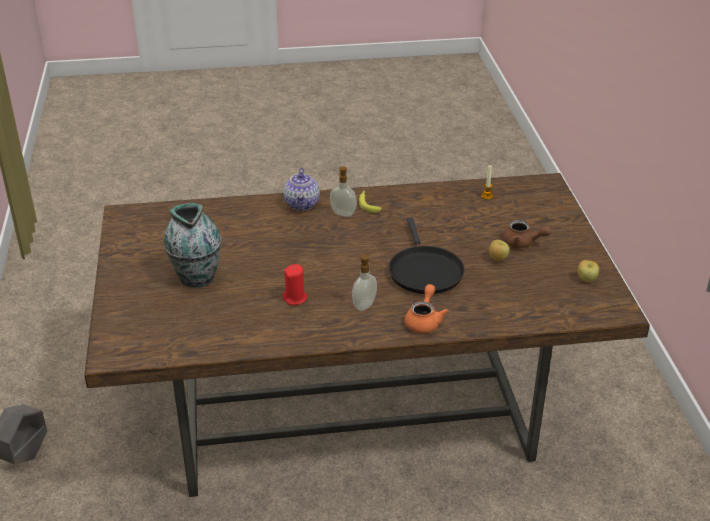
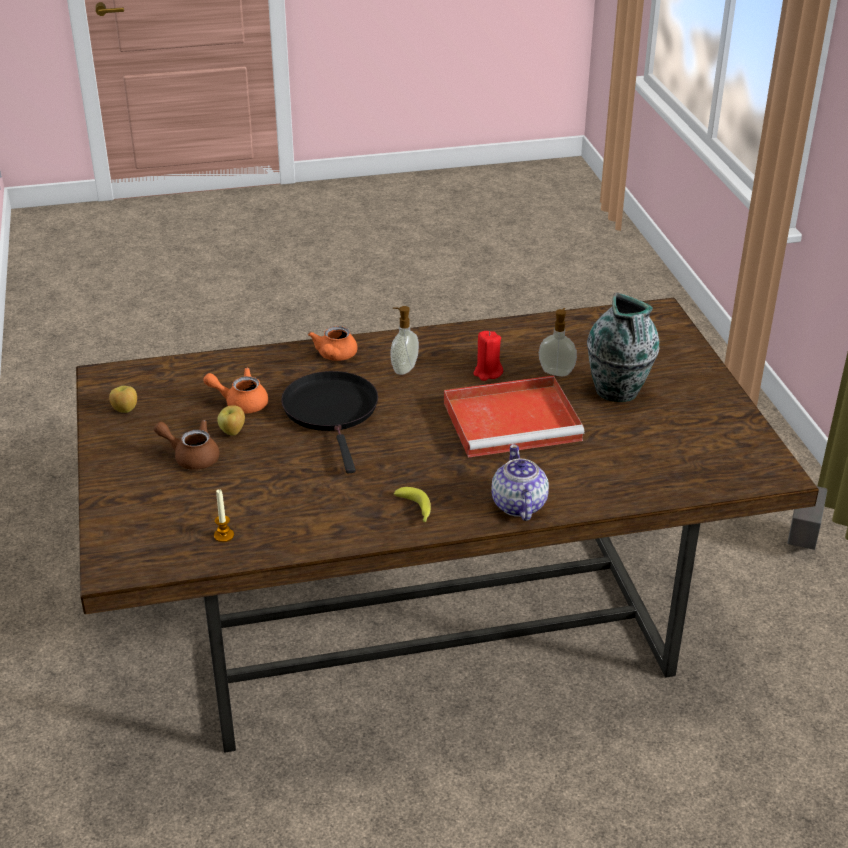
camera: 175 degrees right, 0 degrees up
soap dispenser [330,166,357,217] -> soap dispenser moved to [539,308,577,376]
none -> orange teapot [203,368,268,413]
none -> red tray [444,375,584,458]

